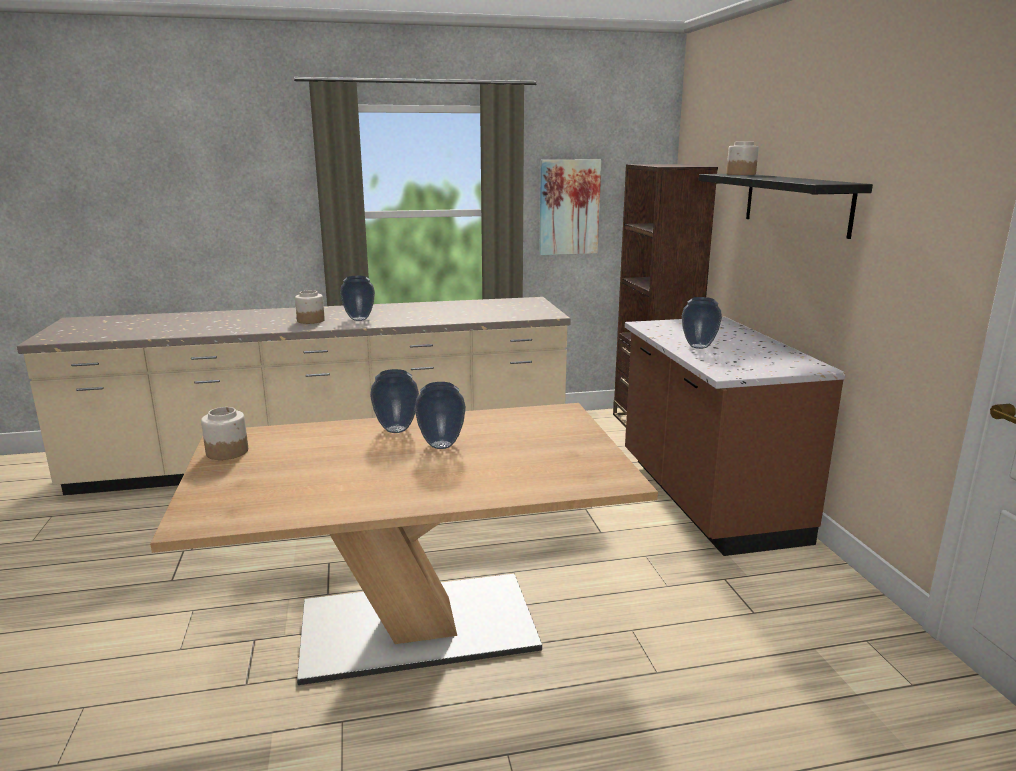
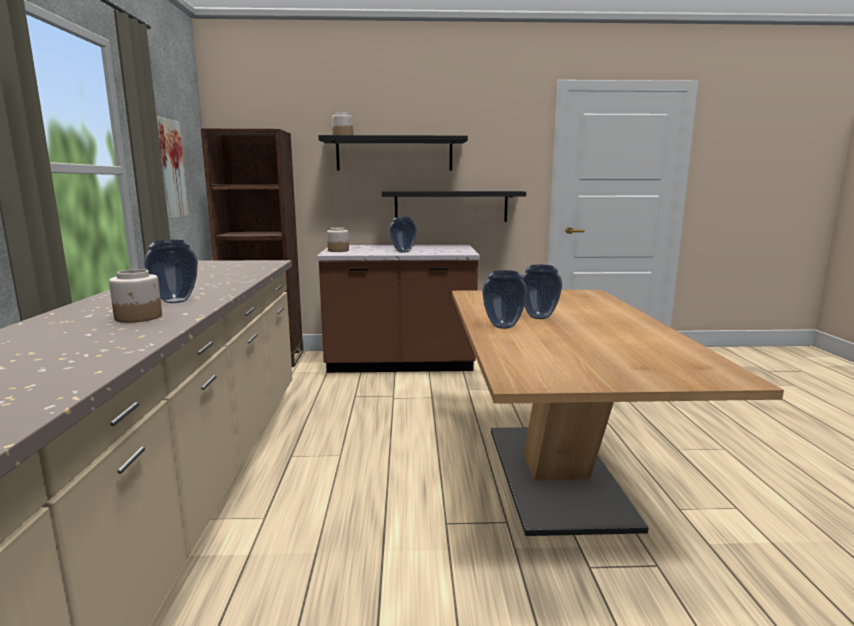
camera: 80 degrees left, 5 degrees down
jar [201,407,248,460] -> jar moved to [327,227,349,252]
none -> black shelf [382,191,526,222]

